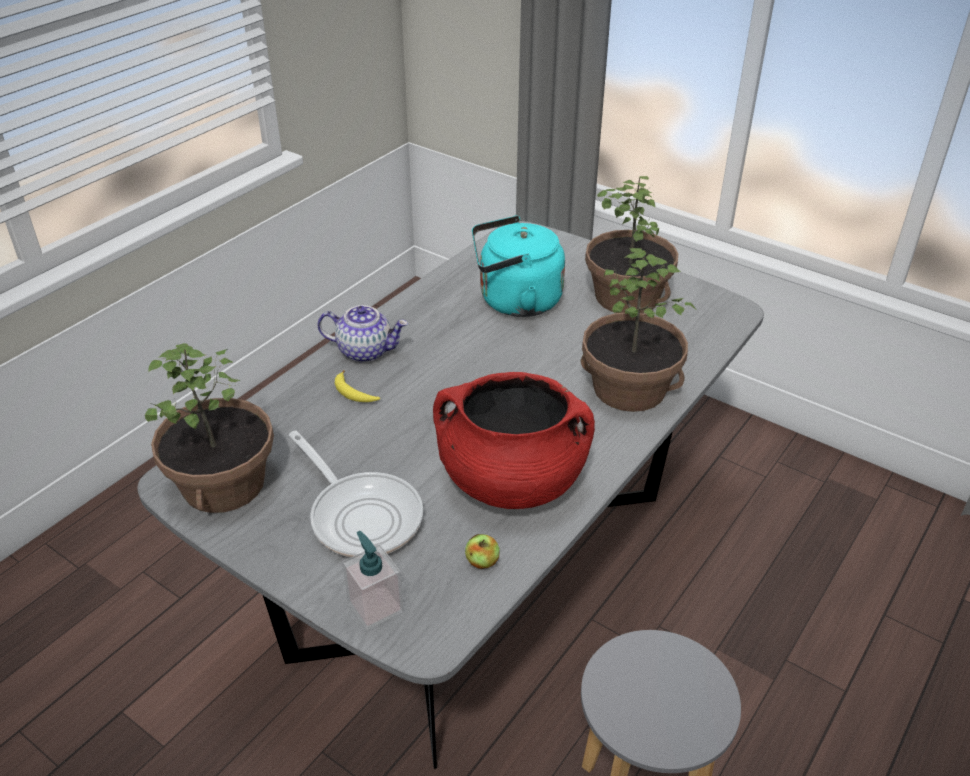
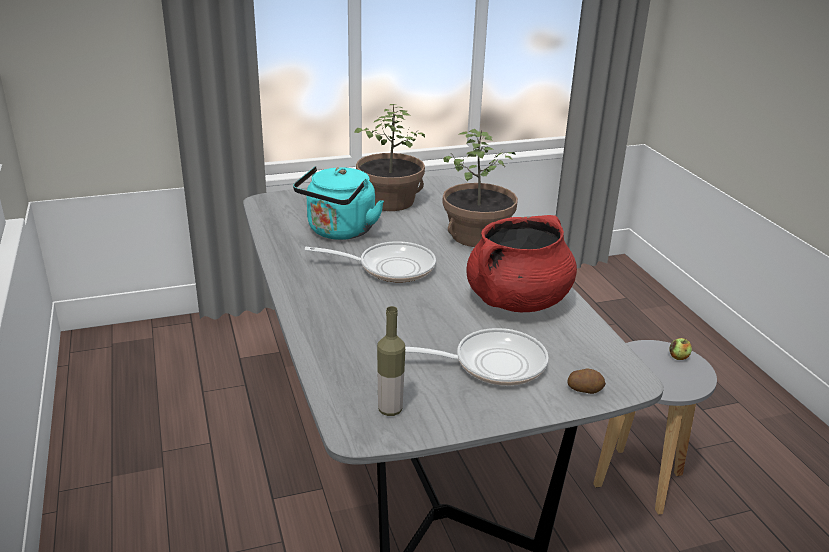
camera: 55 degrees left, 10 degrees down
potted plant [145,343,274,513] -> bottle [377,306,405,416]
teapot [317,305,408,362] -> none
banana [335,370,380,402] -> none
soap dispenser [342,531,403,630] -> potato [567,368,606,394]
apple [465,534,500,569] -> apple moved to [669,338,692,360]
none -> frying pan [305,241,436,282]

